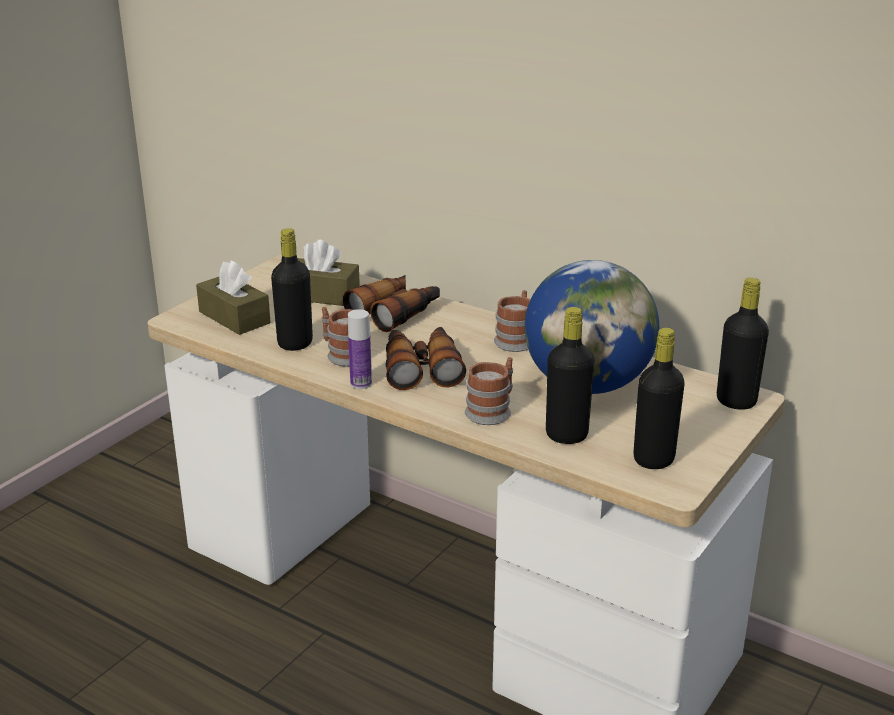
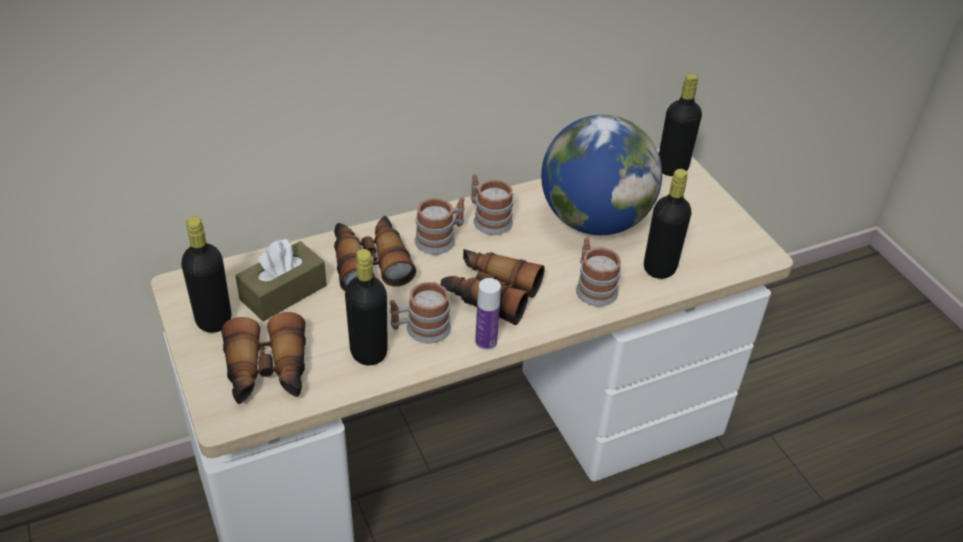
camera: 60 degrees left, 15 degrees up
brown tissue box [196,260,271,335] -> binoculars [222,312,306,404]
black bottle [634,328,685,469] -> black bottle moved to [181,216,232,333]
none -> mug [415,197,465,255]

